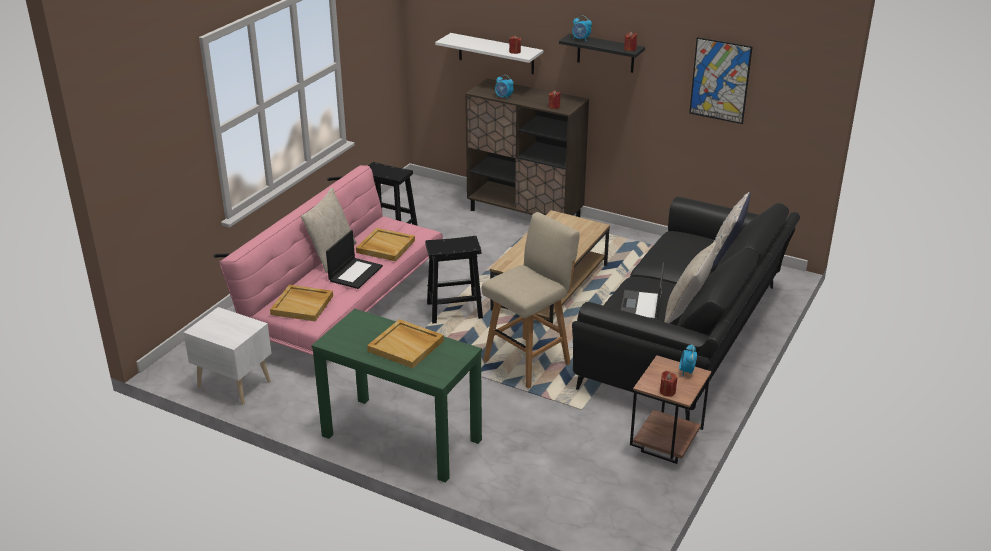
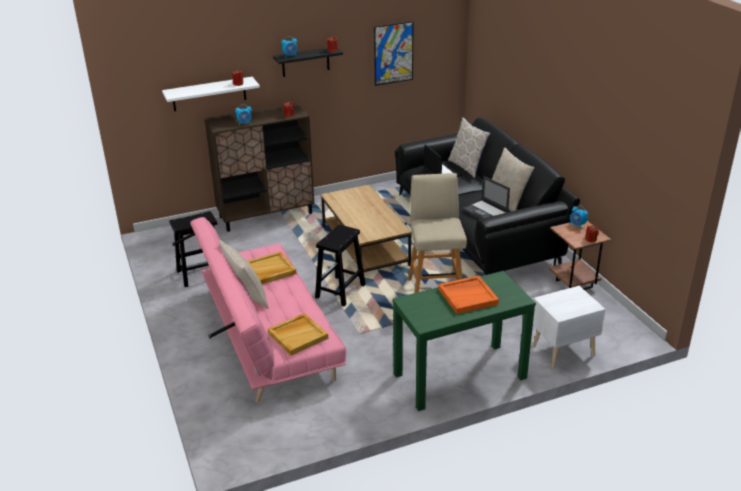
camera: 50 degrees left, 0 degrees up
white nightstand [183,307,272,405] -> white nightstand moved to [532,286,606,368]
laptop [326,230,383,289] -> laptop moved to [424,144,462,177]
beige tray [367,319,444,369] -> orange tray [438,276,499,314]

